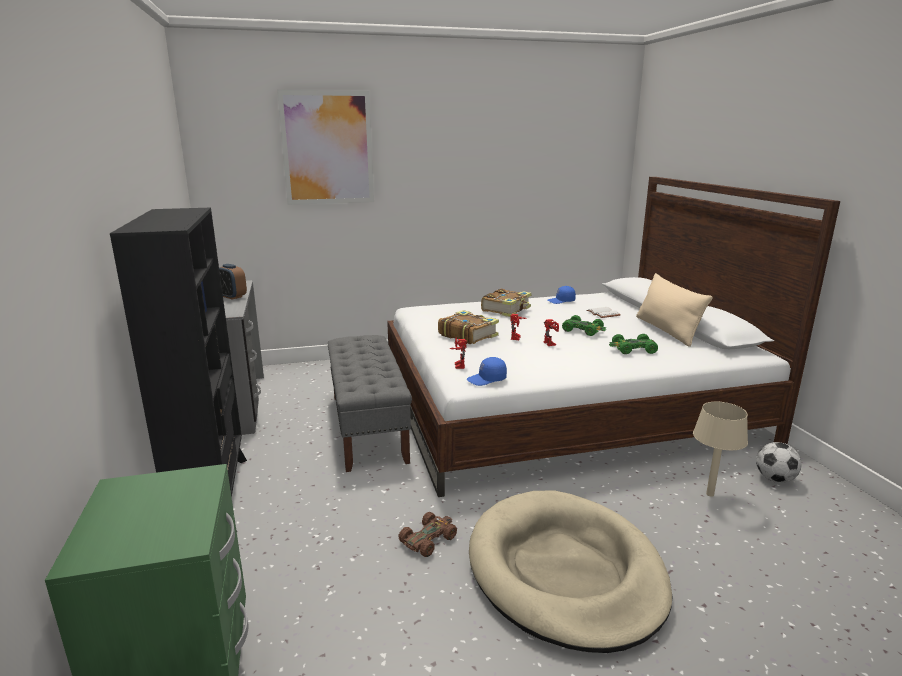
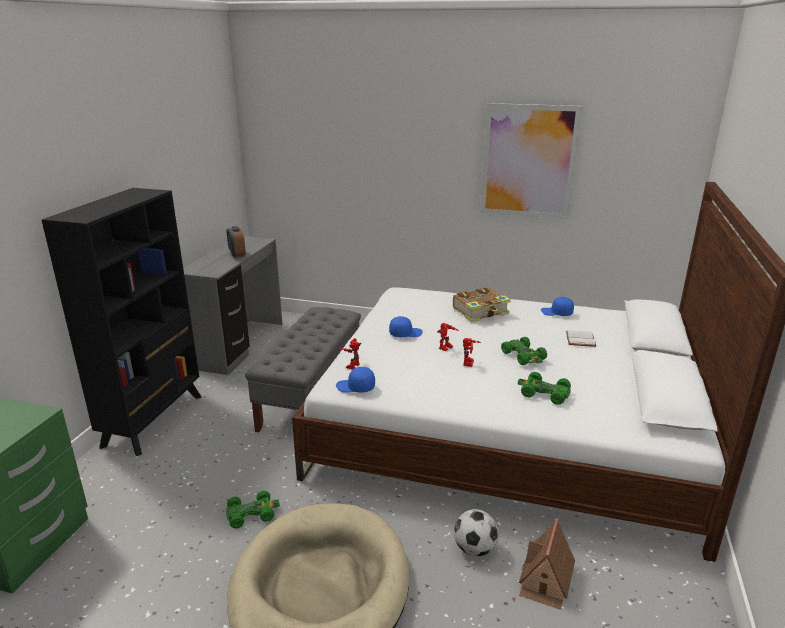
camera: 30 degrees right, 5 degrees up
picture [277,90,374,205] -> picture moved to [481,103,582,219]
brown toy car [398,512,457,557] -> green toy car [226,491,280,528]
book [438,310,499,344] -> blue cap [389,316,423,337]
beige pillow [636,273,713,347] -> none
beige table lamp [693,402,748,497] -> toy house [519,518,575,610]
football [756,442,802,483] -> football moved to [454,509,499,556]

